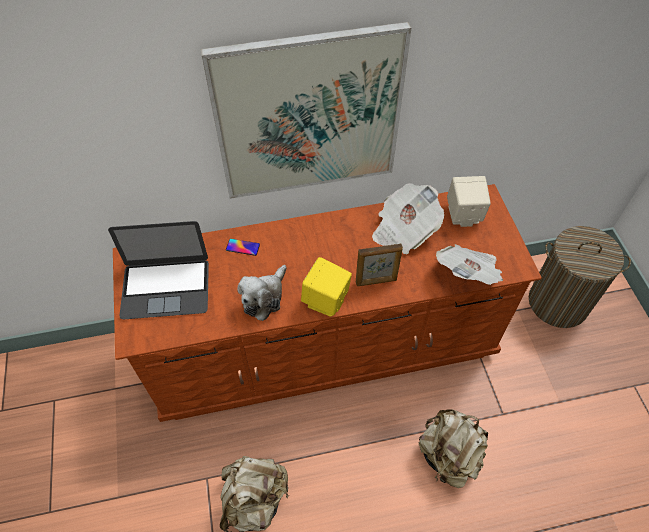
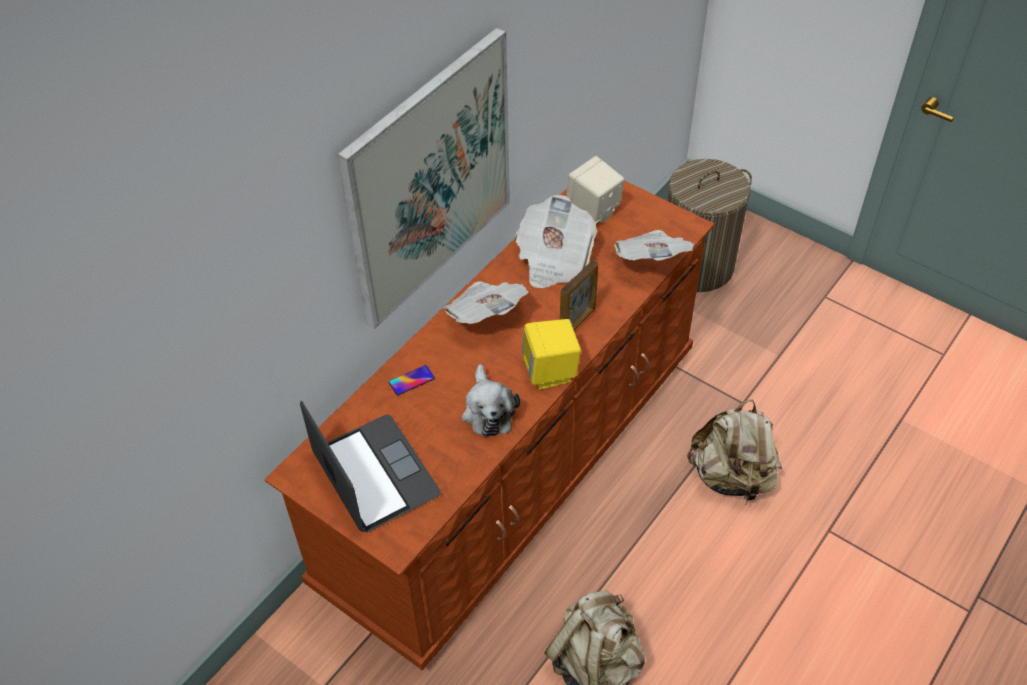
camera: 40 degrees left, 5 degrees down
laptop [108,221,209,319] -> laptop turned 75 degrees counterclockwise [300,401,441,532]
none -> newspaper [443,281,529,324]

